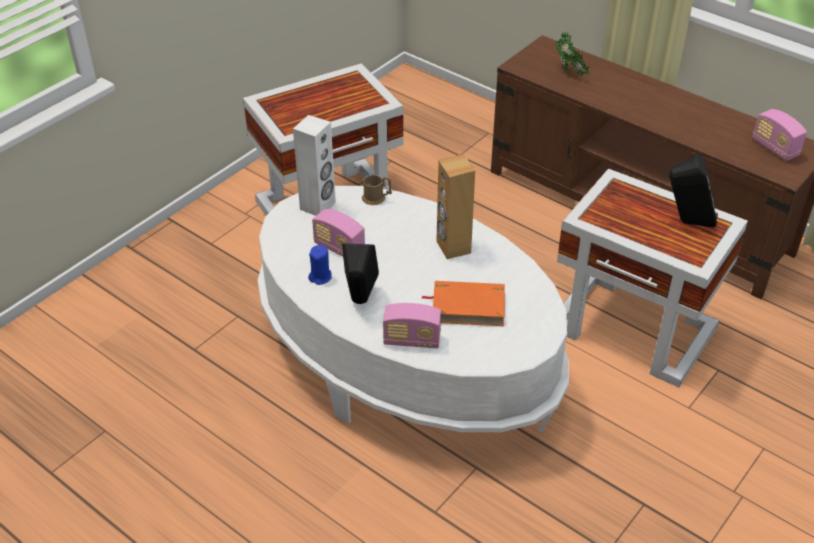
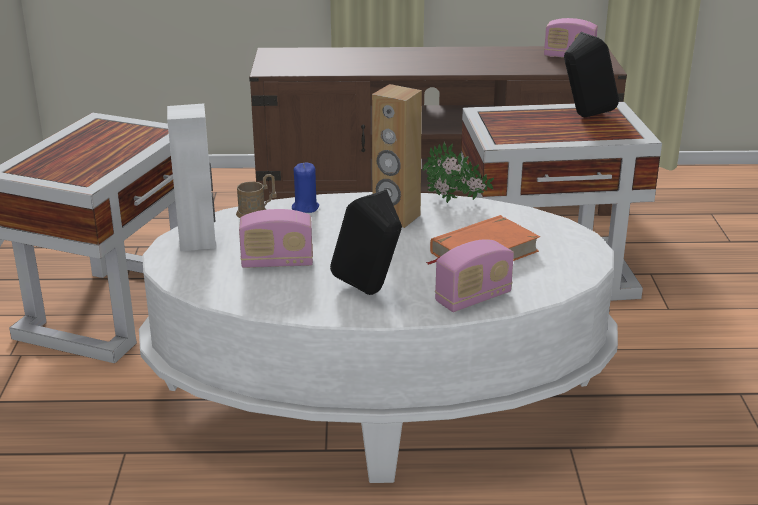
camera: 40 degrees left, 15 degrees down
blue candle [308,245,332,285] -> blue candle moved to [292,163,319,213]
potted plant [555,32,589,77] -> potted plant moved to [423,142,494,203]

